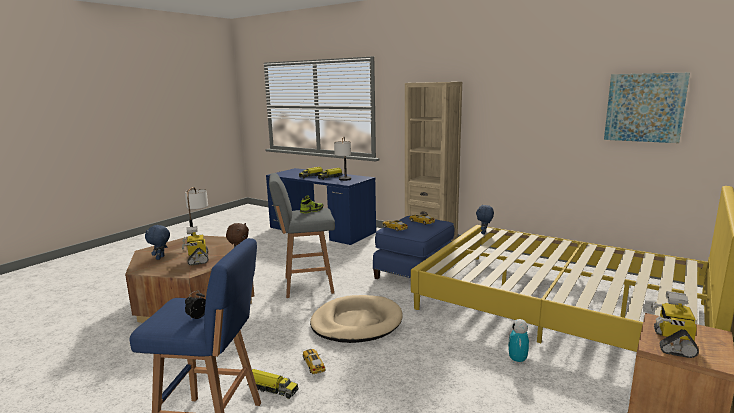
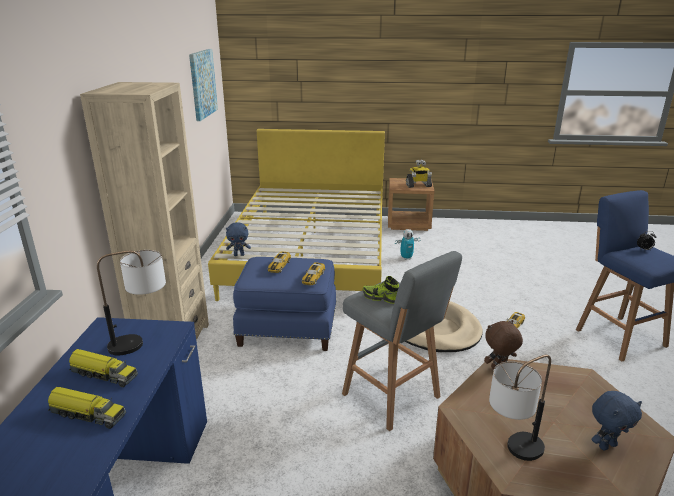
camera: 120 degrees left, 10 degrees up
toy robot [182,226,208,266] -> none
toy truck [247,369,298,399] -> none

